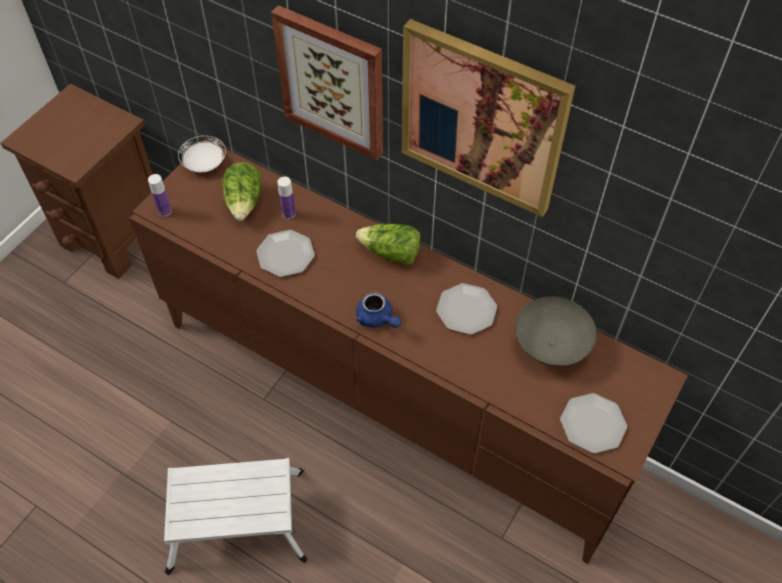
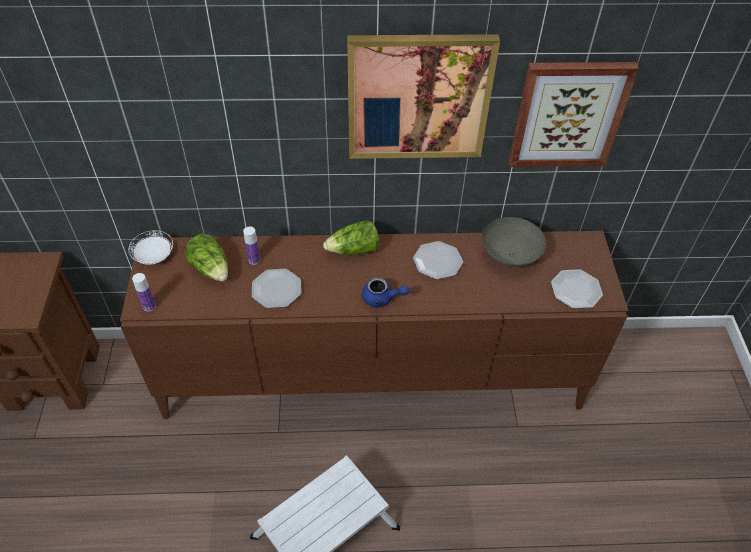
camera: 35 degrees left, 5 degrees down
picture [271,5,383,160] -> picture moved to [509,62,639,167]

